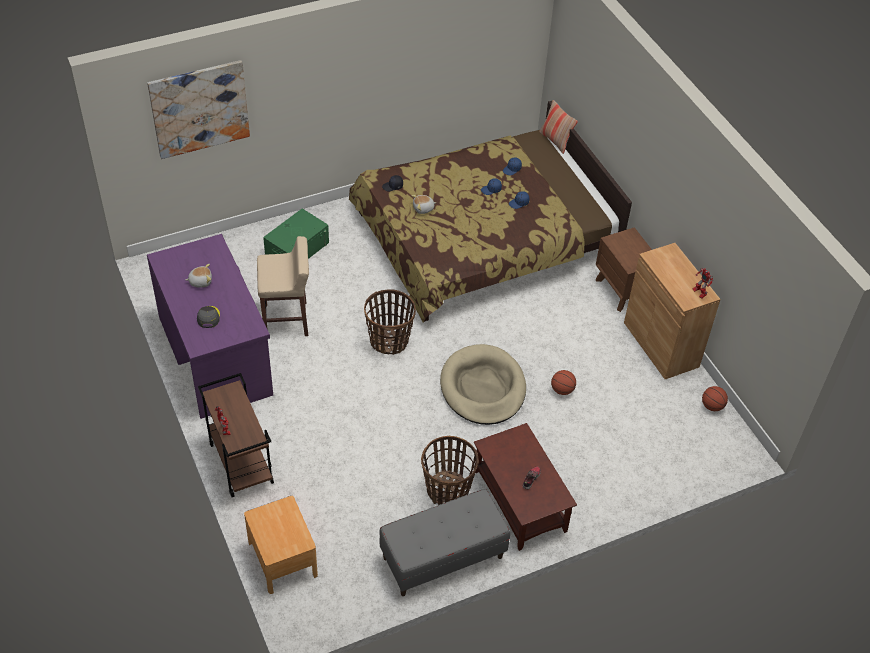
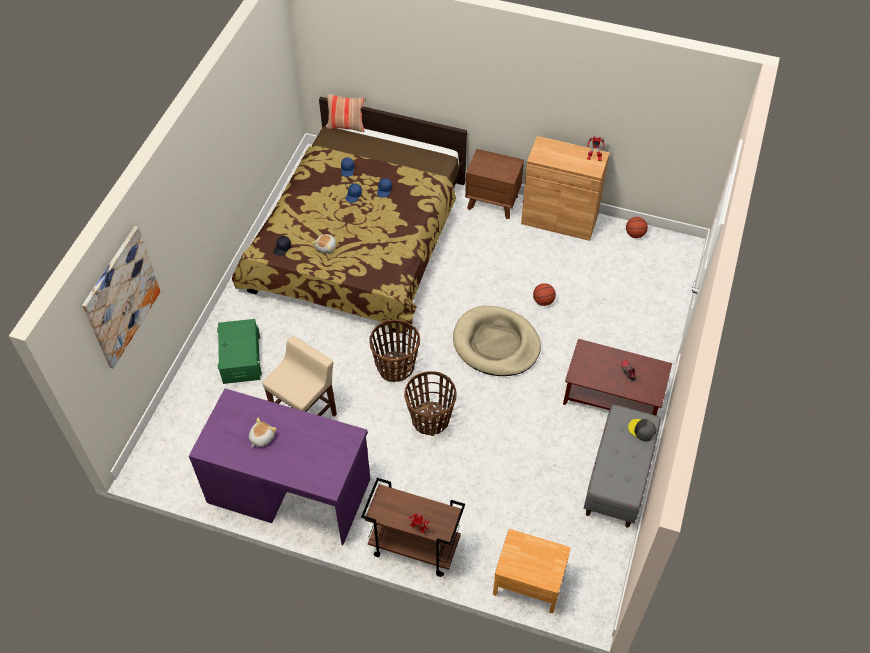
camera: 45 degrees left, 5 degrees up
grey cap [197,306,220,328] -> grey cap moved to [628,419,656,441]
basket [421,436,479,505] -> basket moved to [404,371,457,436]

